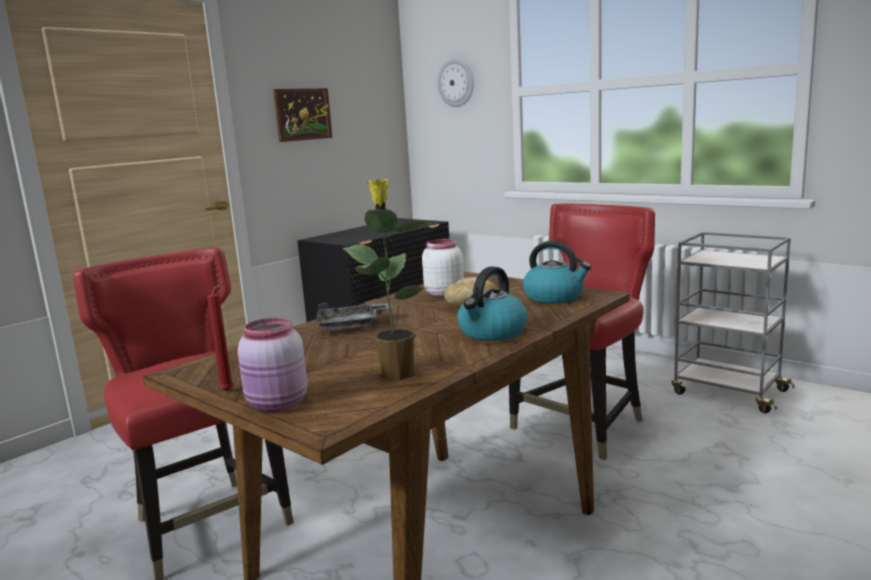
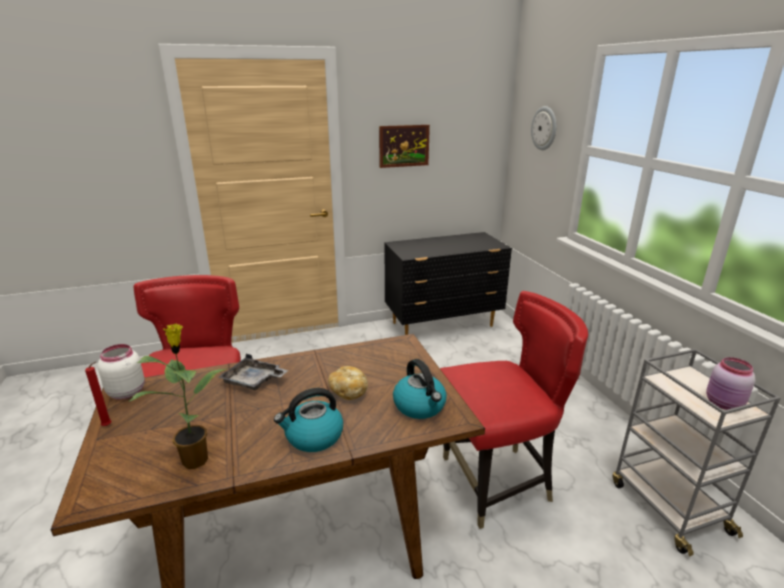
camera: 30 degrees right, 10 degrees up
pink jar [238,318,307,413] -> pink jar moved to [706,357,755,410]
white jar [422,239,464,298] -> white jar moved to [98,344,145,399]

